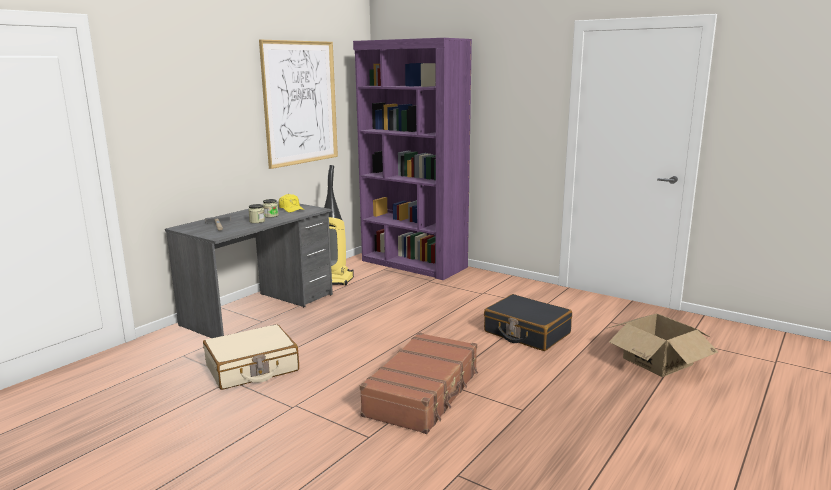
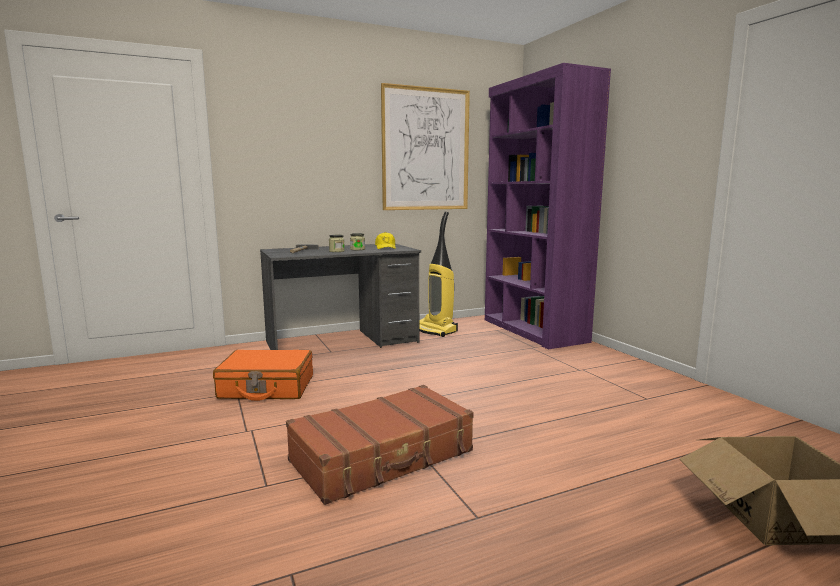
camera: 30 degrees right, 5 degrees down
beige suitcase [203,324,299,390] -> orange suitcase [213,350,313,401]
black suitcase [484,294,572,351] -> none

